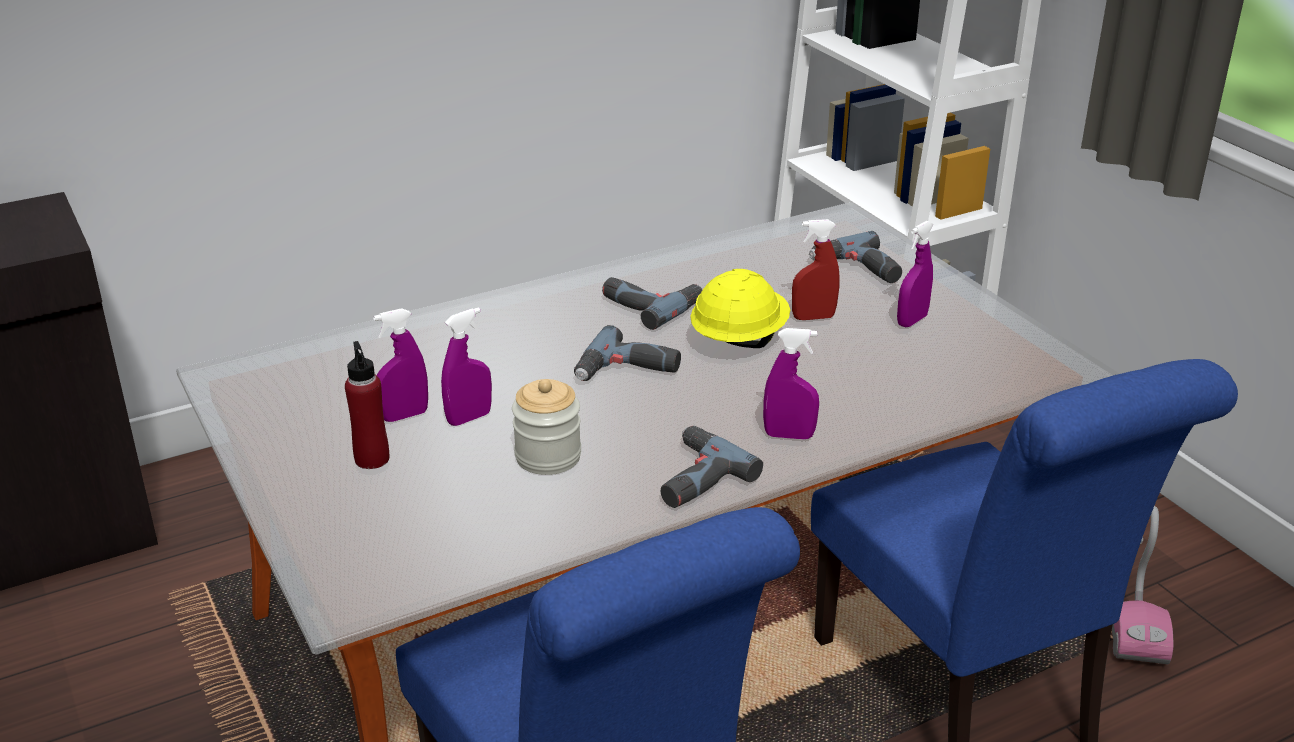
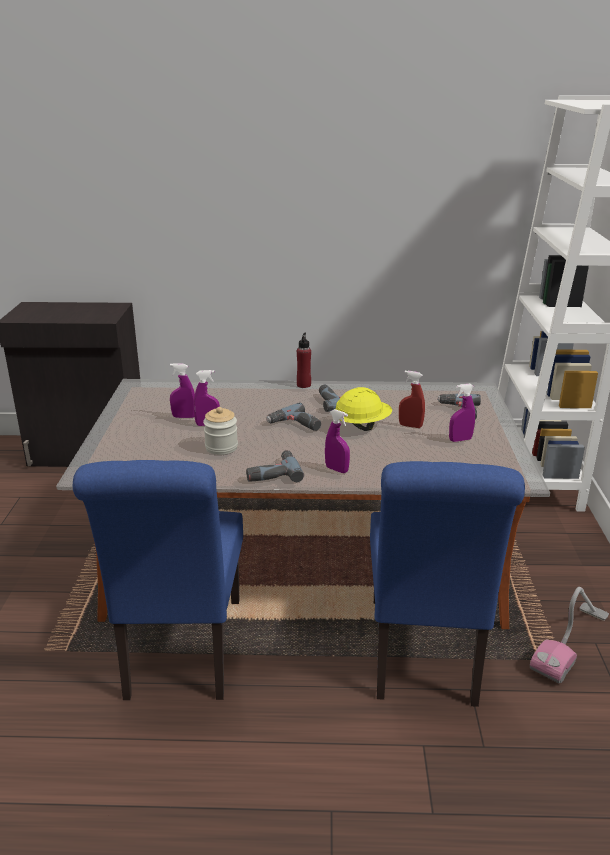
camera: 30 degrees right, 5 degrees down
red bottle [345,341,389,469] -> red bottle moved to [297,333,311,388]

